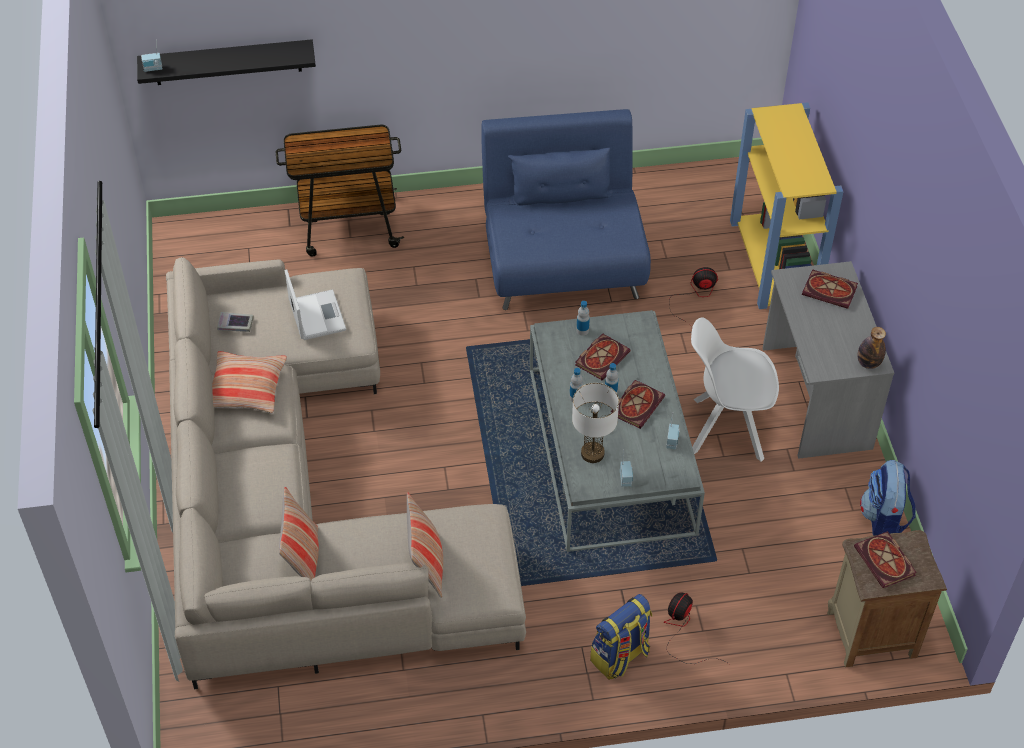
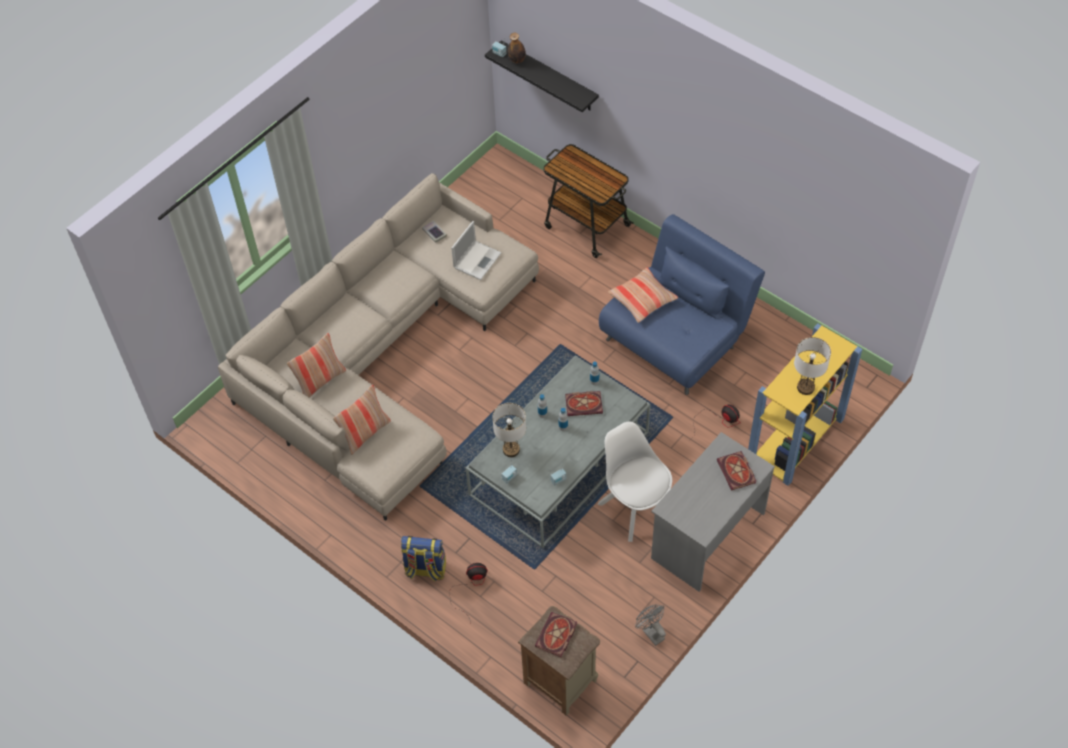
camera: 50 degrees right, 5 degrees up
pillow [212,351,287,413] -> pillow moved to [608,268,678,323]
book [611,380,665,429] -> none
bottle [857,327,886,369] -> bottle moved to [508,33,526,64]
backpack [860,460,916,536] -> grey fan [635,604,666,646]
none -> table lamp [794,337,831,395]

